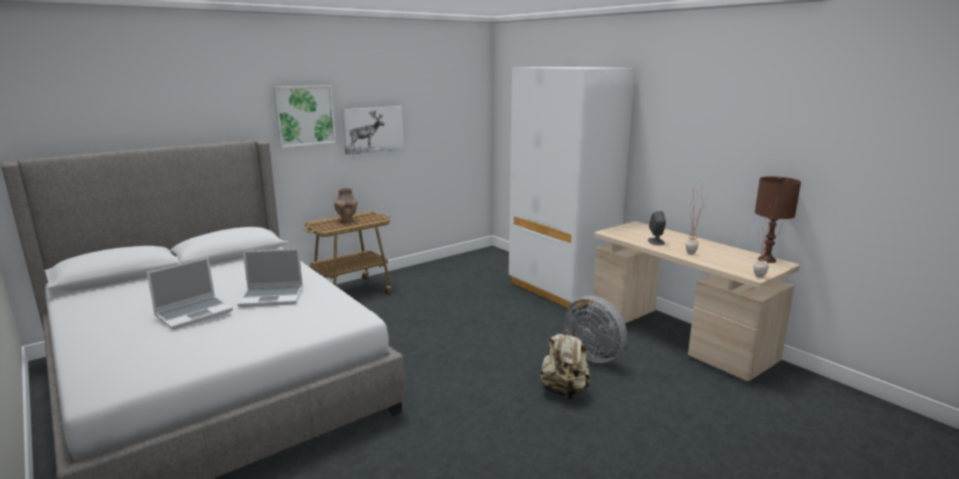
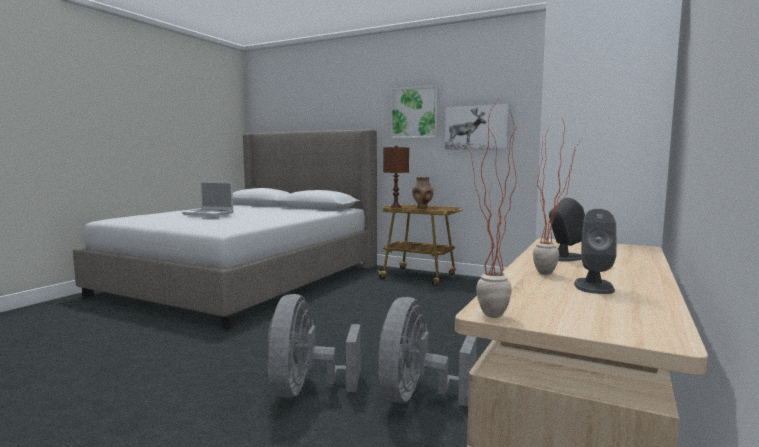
camera: 65 degrees right, 10 degrees down
laptop [238,248,303,307] -> none
beige backpack [538,327,591,399] -> grey fan [267,294,361,398]
brown table lamp [755,176,801,263] -> brown table lamp moved to [383,145,409,208]
none -> grey speaker [574,209,617,294]

